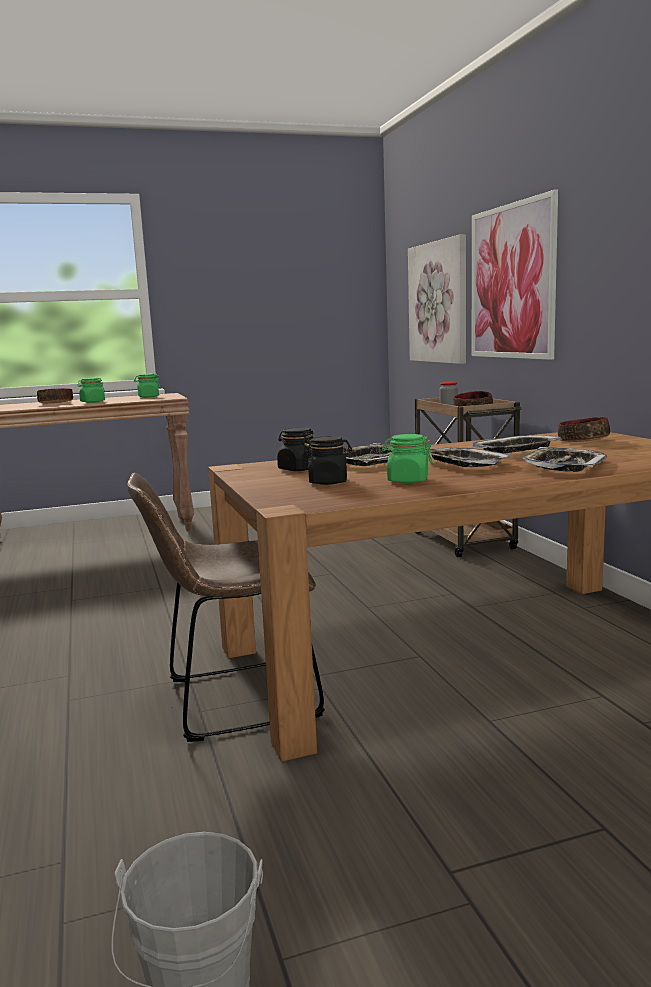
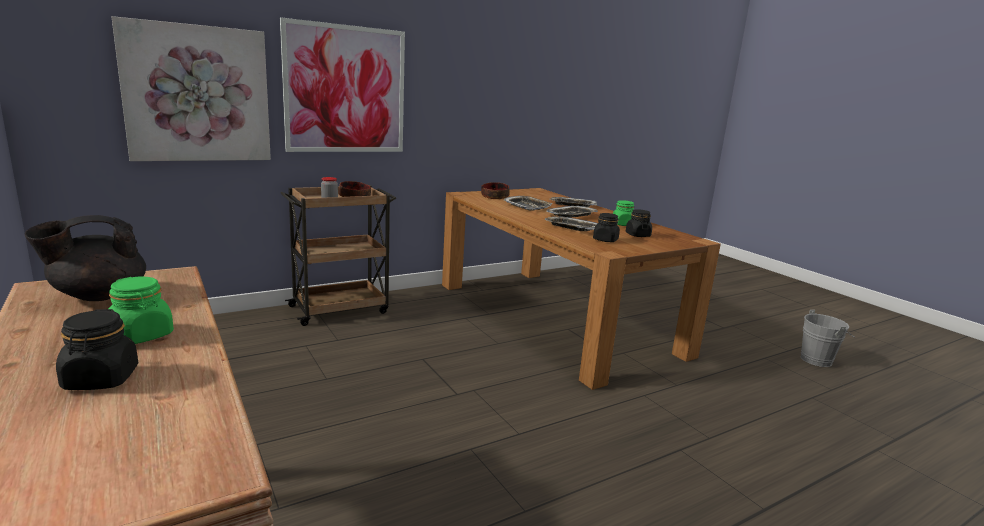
camera: 105 degrees left, 5 degrees up
bowl [37,388,73,403] -> black jar [56,309,138,390]
brown chair [127,473,325,742] -> none
green jar [134,374,161,398] -> black teapot [25,215,146,301]

